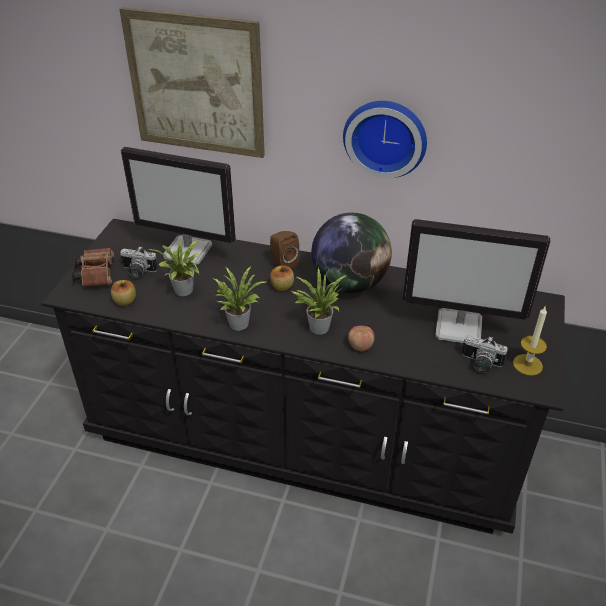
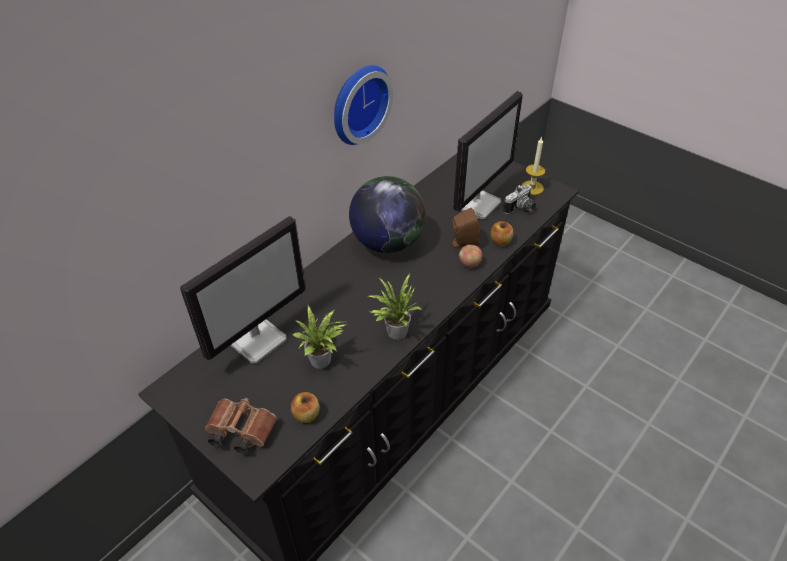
camera: 65 degrees left, 5 degrees up
picture [119,7,265,158] -> none
camera [120,246,158,278] -> none
brown speaker [270,231,300,269] -> brown speaker moved to [451,208,480,248]
apple [270,265,294,291] -> apple moved to [490,221,513,246]
potted plant [291,268,347,335] -> none

